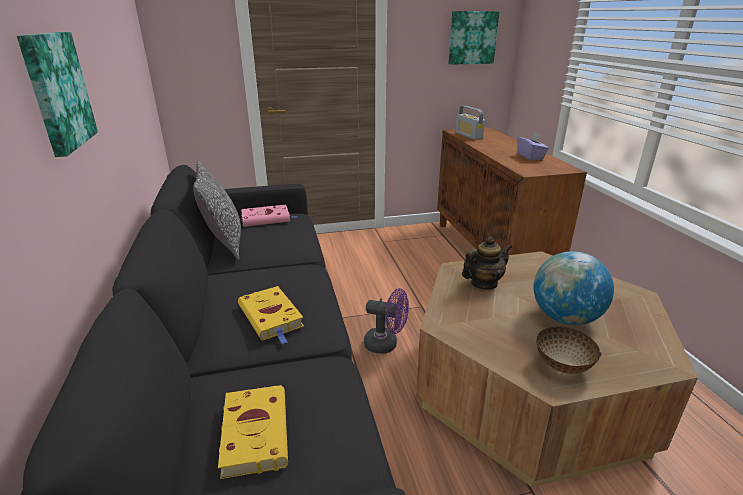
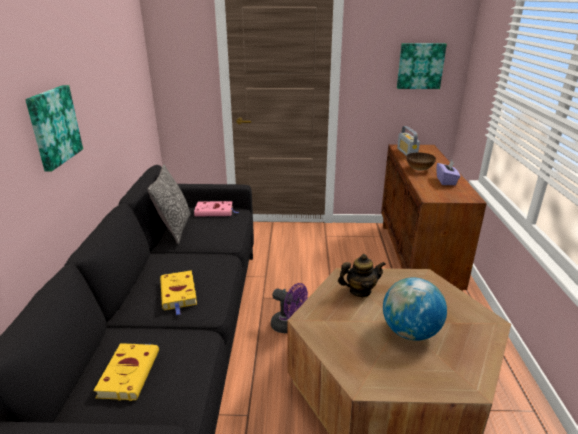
camera: 15 degrees right, 0 degrees up
bowl [536,327,601,374] -> bowl moved to [406,153,436,171]

